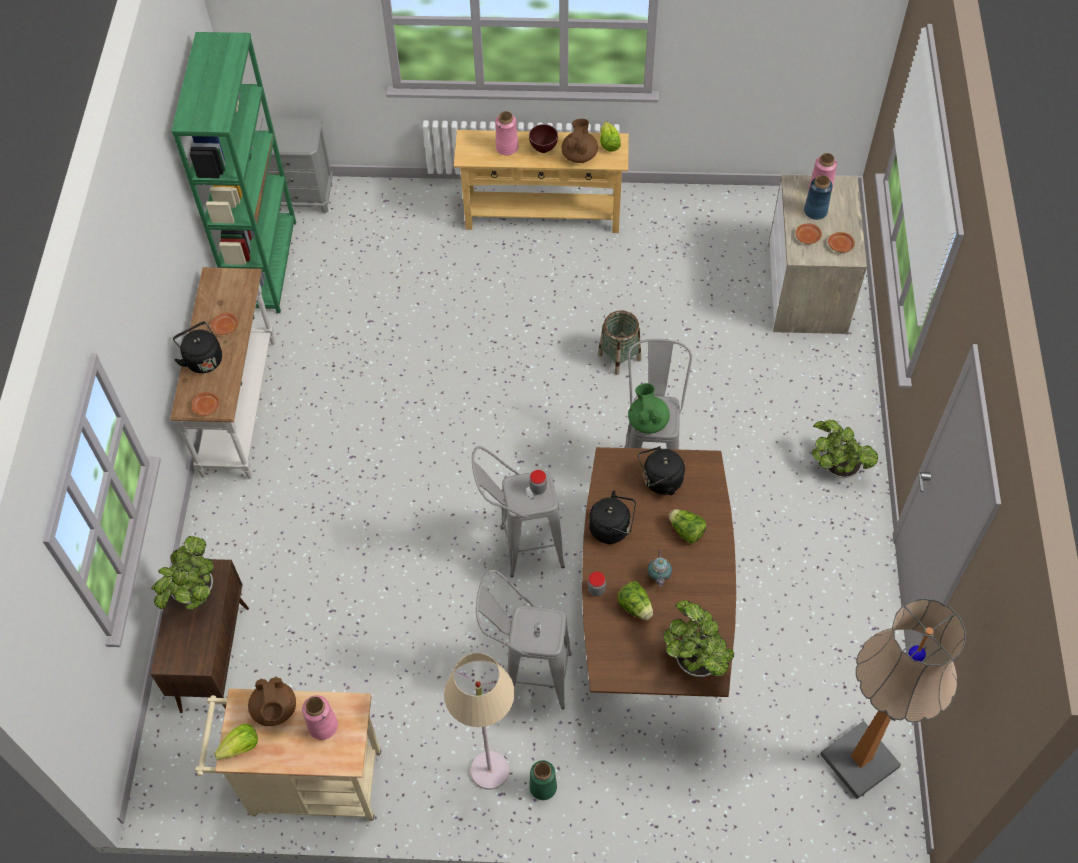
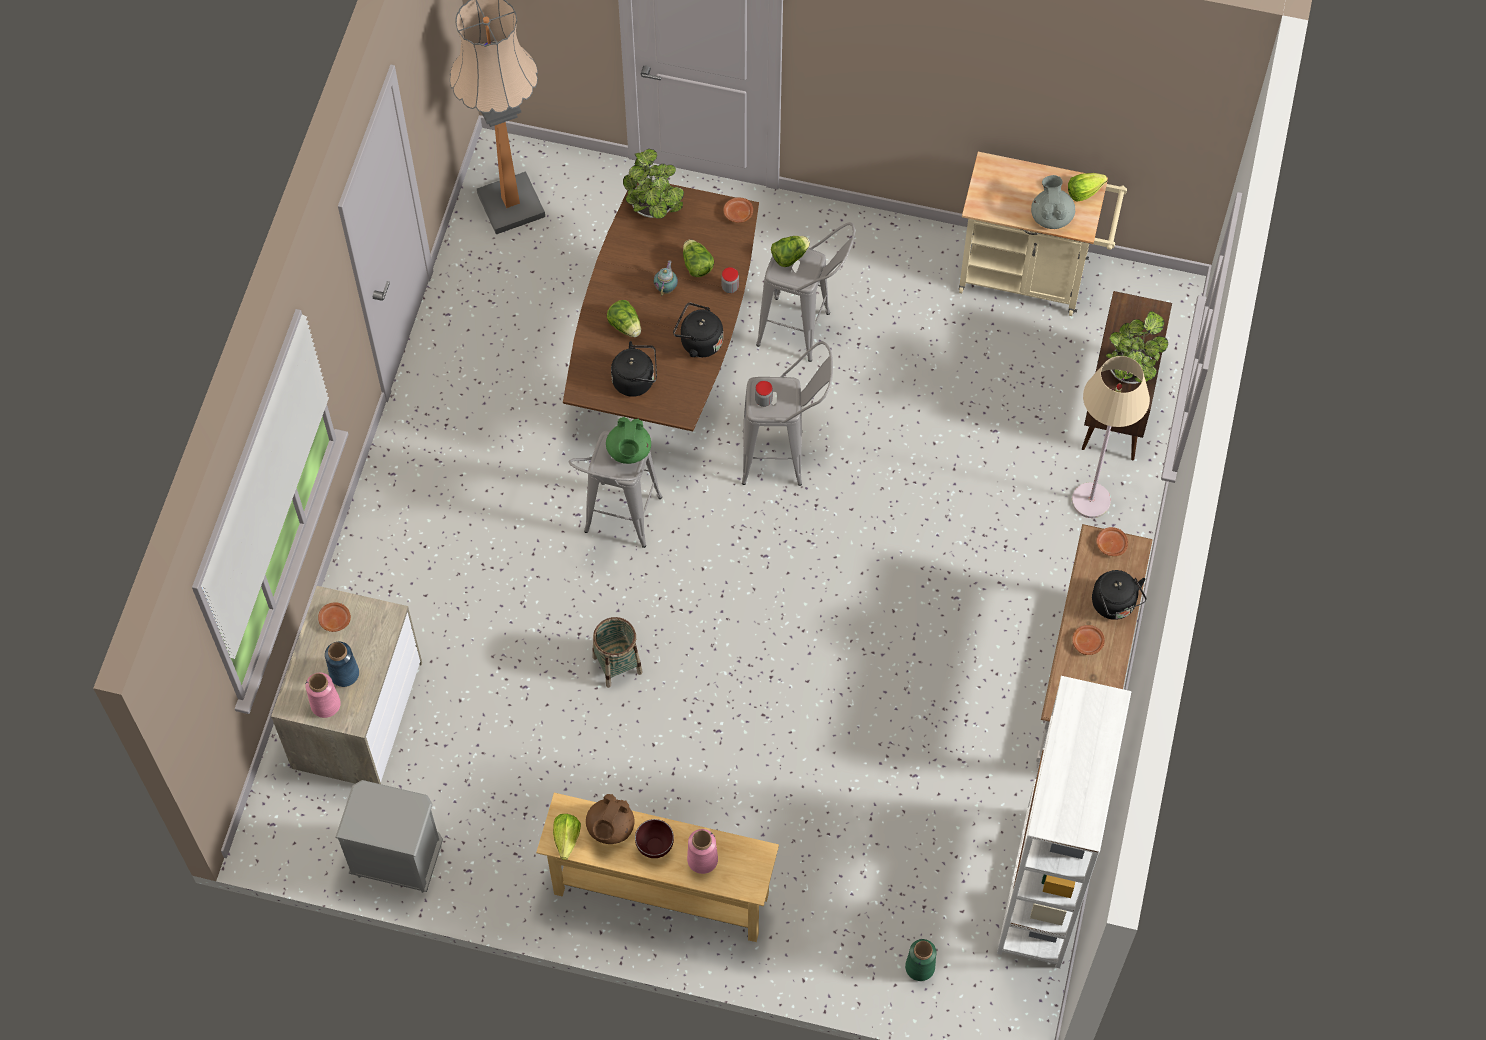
camera: 170 degrees left, 5 degrees up
green bookcase [171,32,296,313] -> white bookcase [997,676,1132,968]
brown teapot [248,677,296,726] -> grey teapot [1031,175,1075,229]
grey nightstand [260,117,333,214] -> grey nightstand moved to [335,780,443,893]
pink vase [302,695,338,740] -> none
beige floor lamp [444,653,515,790] -> beige floor lamp moved to [1072,356,1150,518]
green vase [529,760,557,800] -> green vase moved to [905,939,936,981]
brown plate [796,223,822,244] -> brown plate moved to [723,198,753,223]
potted plant [812,420,878,478] -> none
none -> lettuce [771,236,810,267]

